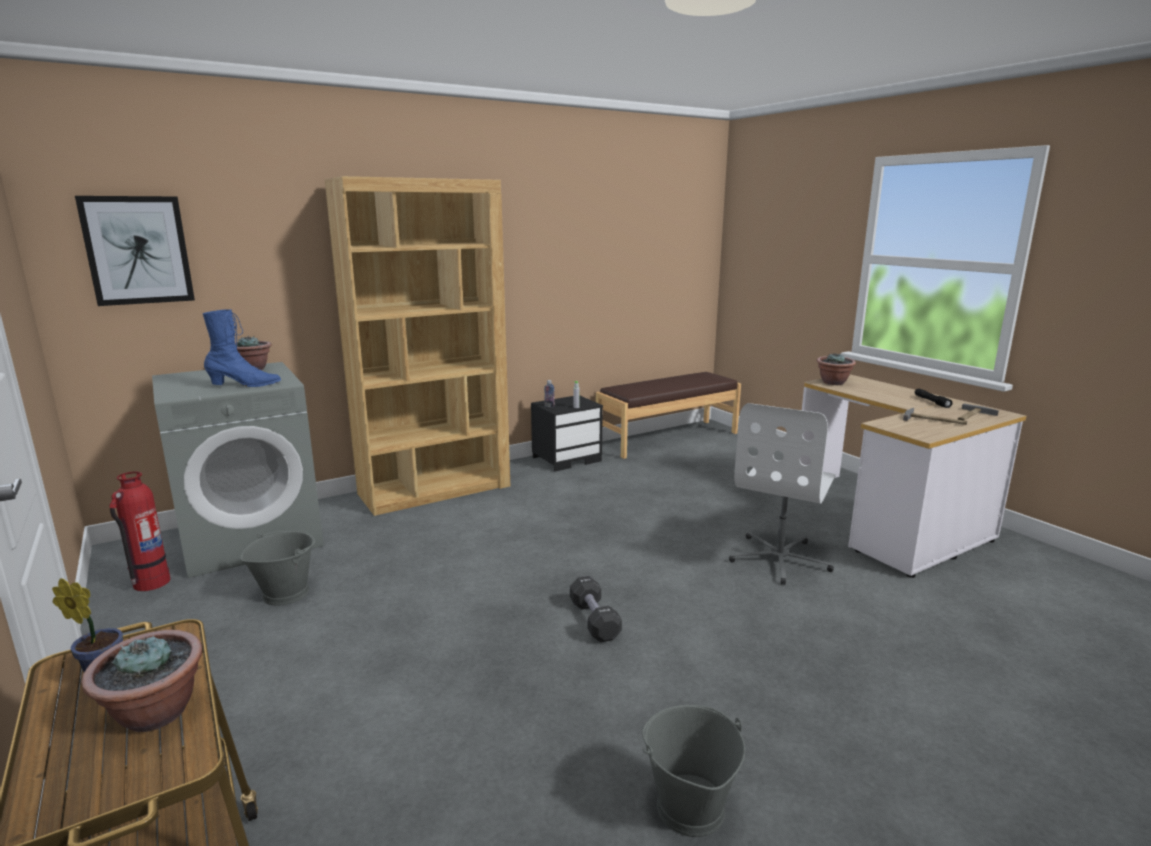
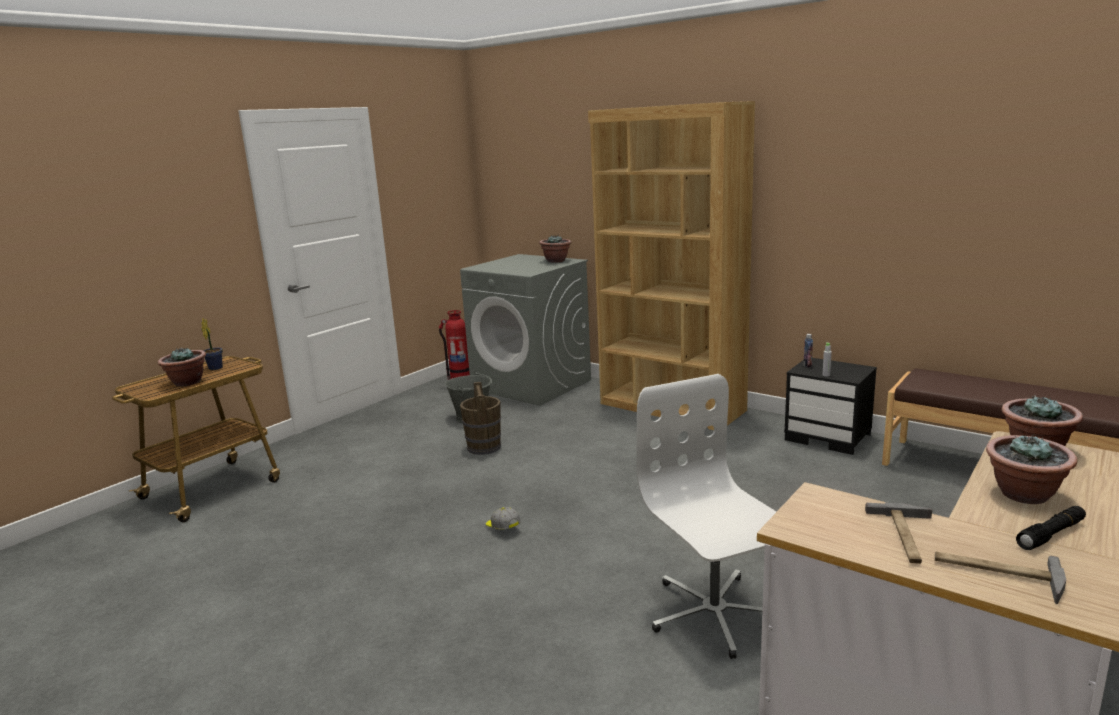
camera: 70 degrees right, 0 degrees up
picture [75,196,195,306] -> none
blue boot [203,309,281,387] -> none
black dumbbell [570,576,622,642] -> cap [486,507,521,530]
grey bucket [642,705,745,837] -> none
white office chair [729,403,836,585] -> white office chair turned 60 degrees clockwise [636,374,776,659]
none -> brown bucket [460,382,501,455]
none -> potted plant [986,435,1077,504]

